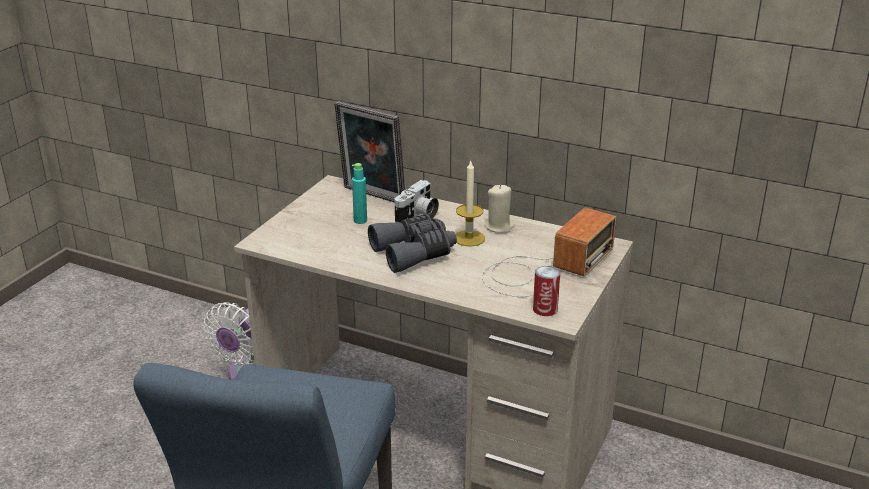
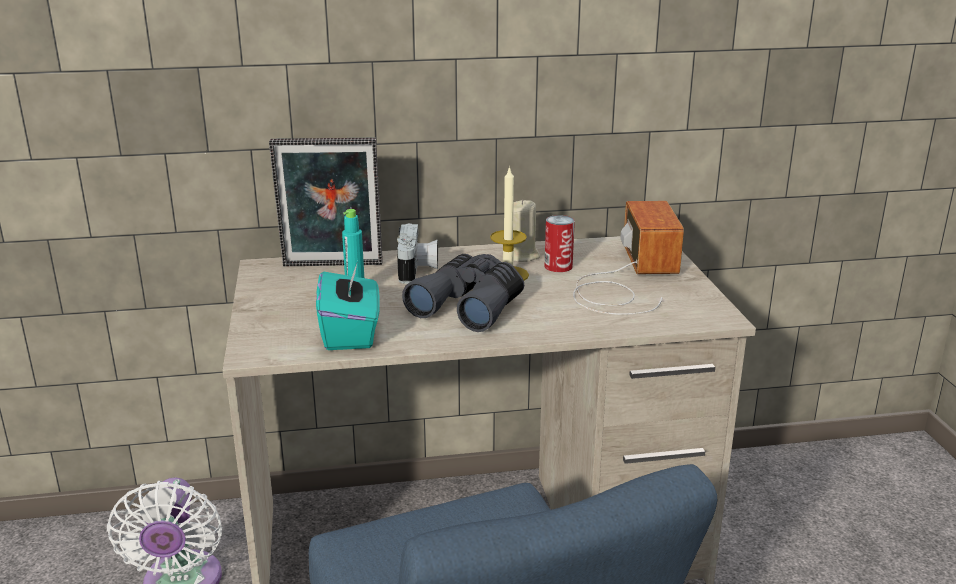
camera: 35 degrees left, 5 degrees down
can [533,266,560,316] -> can moved to [544,215,575,272]
none -> turquoise tissue box [316,261,380,350]

